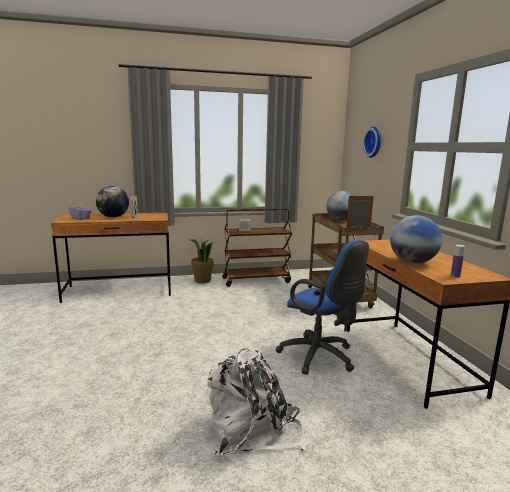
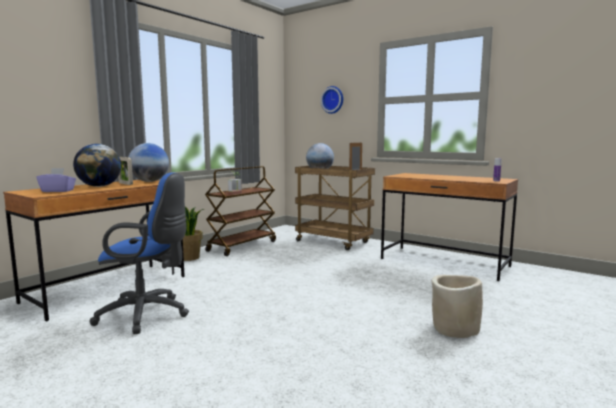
camera: 40 degrees left, 5 degrees down
white backpack [208,348,306,457] -> beige planter [432,275,483,338]
blue office chair [276,240,369,375] -> blue office chair moved to [89,172,189,334]
globe [390,215,442,264] -> globe moved to [128,143,169,182]

